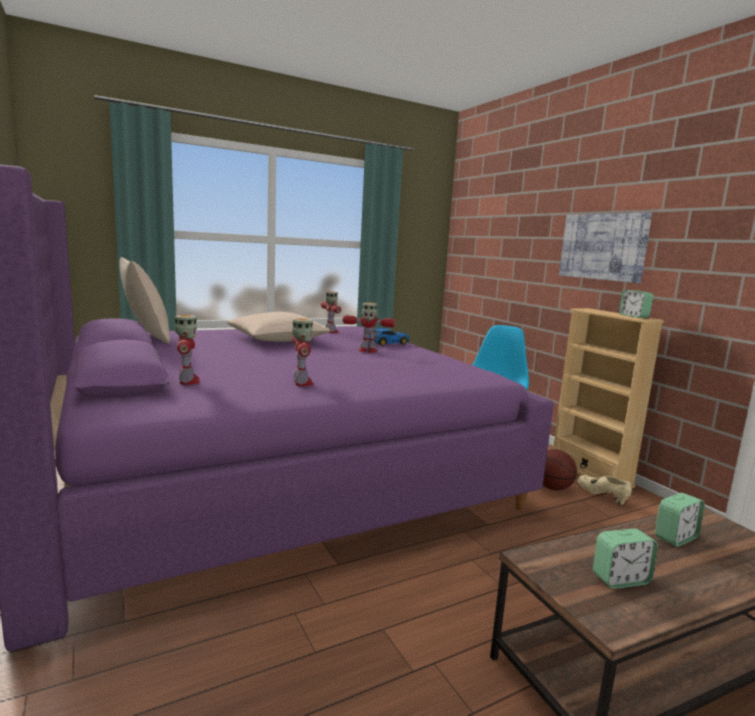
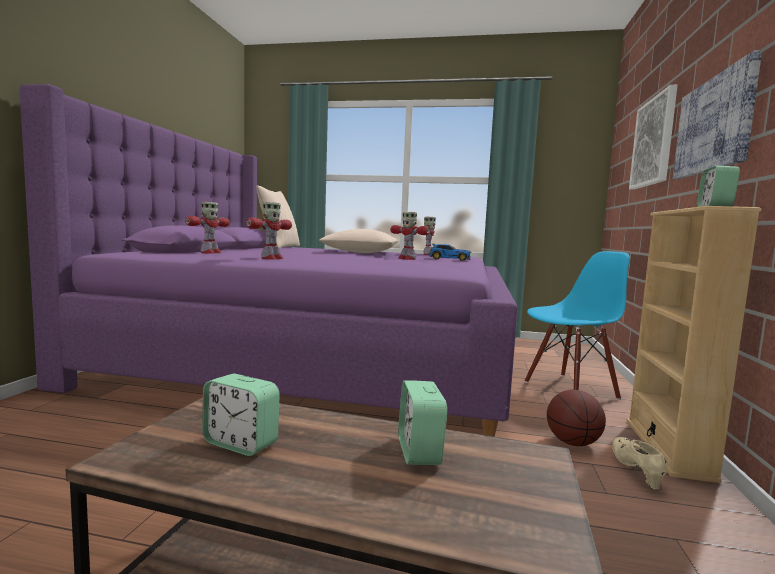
camera: 40 degrees right, 5 degrees down
alarm clock [655,493,705,547] -> alarm clock turned 75 degrees clockwise [398,380,447,465]
none -> picture [629,85,678,190]

